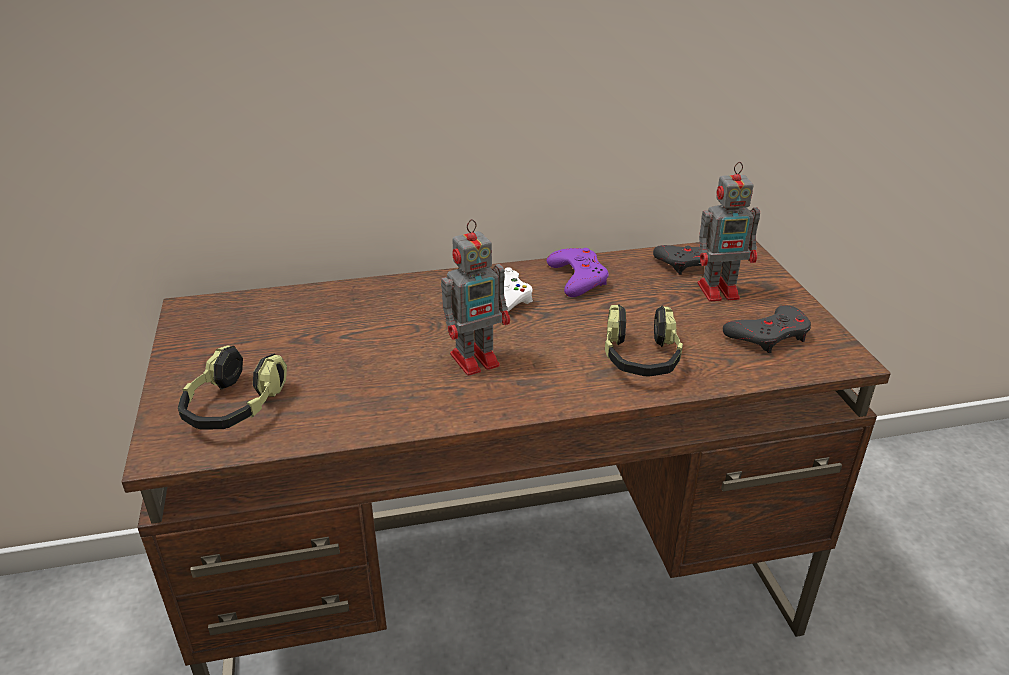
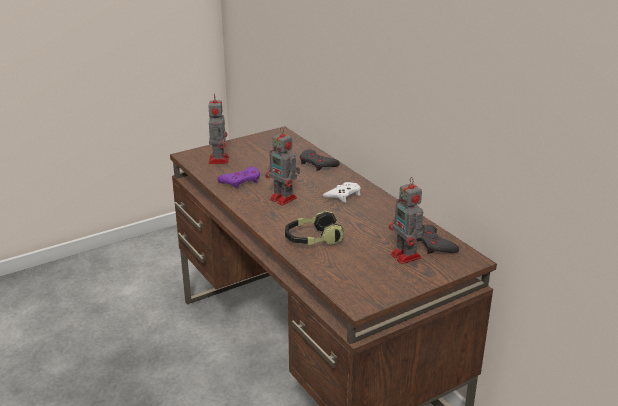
camera: 70 degrees right, 5 degrees down
headphones [178,345,287,430] -> toy robot [208,94,229,164]
purple game controller [547,248,609,297] -> purple game controller moved to [217,167,260,189]
grey game controller [723,305,811,353] -> grey game controller moved to [300,150,340,171]

